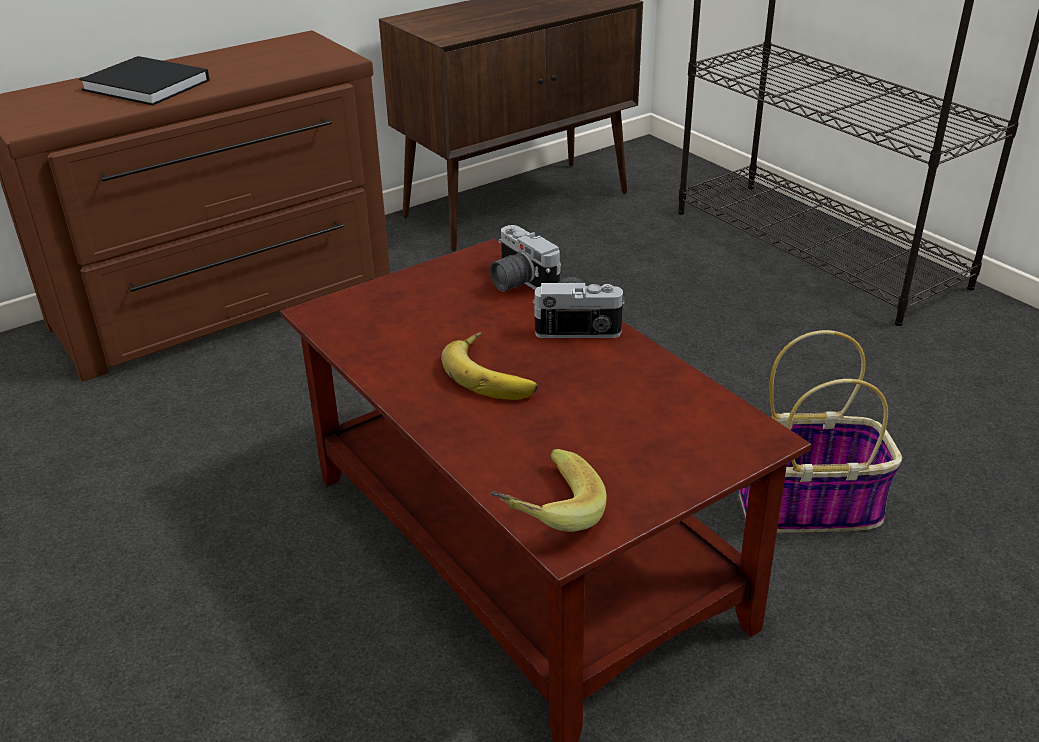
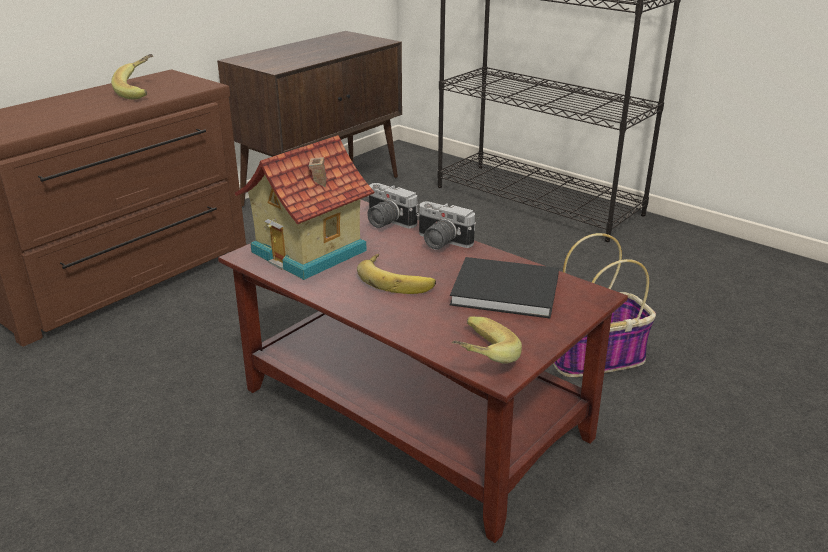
camera: 15 degrees left, 5 degrees down
black book [79,56,210,106] -> black book moved to [450,257,559,319]
camera [533,277,625,338] -> camera turned 135 degrees counterclockwise [416,201,476,250]
none -> banana [111,54,153,100]
none -> toy house [235,135,374,280]

